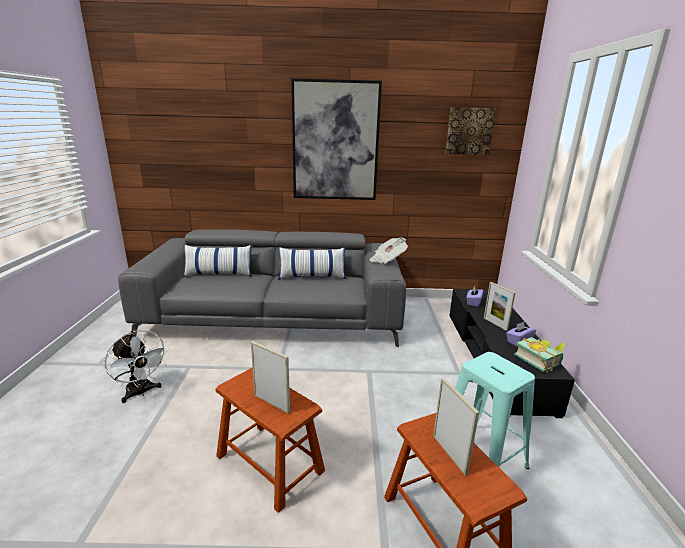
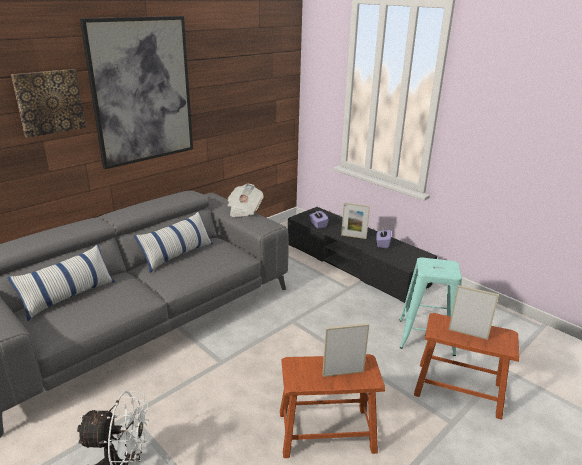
camera: 45 degrees left, 5 degrees up
picture [445,107,496,155] -> picture moved to [11,69,86,138]
book [514,337,565,373] -> none

